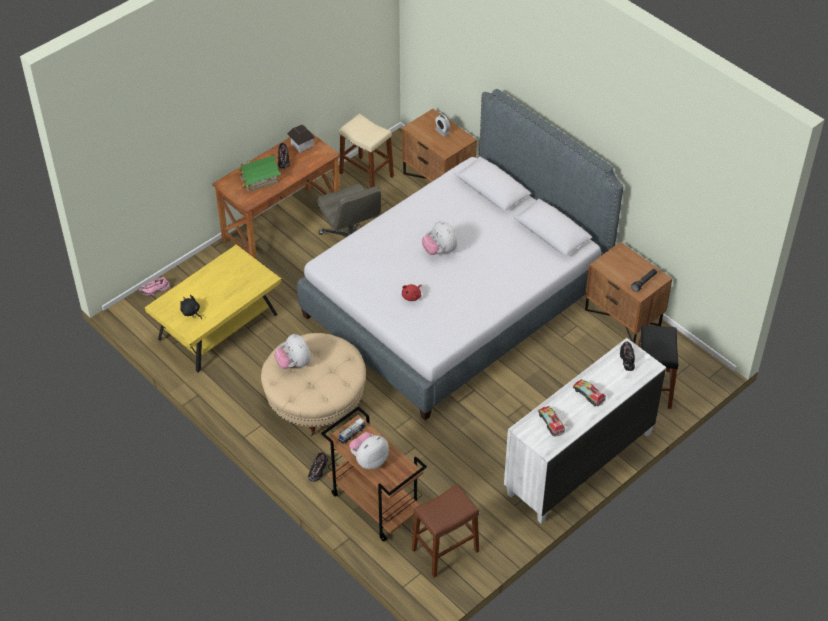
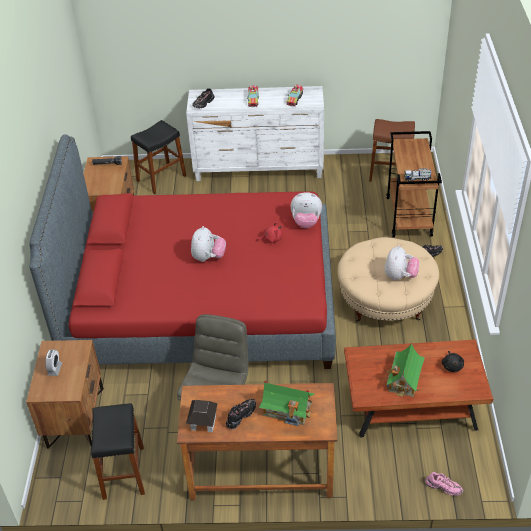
camera: 135 degrees left, 5 degrees down
yellow coffee table [145,245,282,373] -> brown coffee table [344,339,493,438]
grey bed [297,89,623,420] -> red bed [29,134,336,369]
beige stool [339,114,394,188] -> black stool [91,403,145,500]
plush toy [349,432,389,469] -> plush toy moved to [291,192,322,228]
none -> toy house [386,342,425,397]

